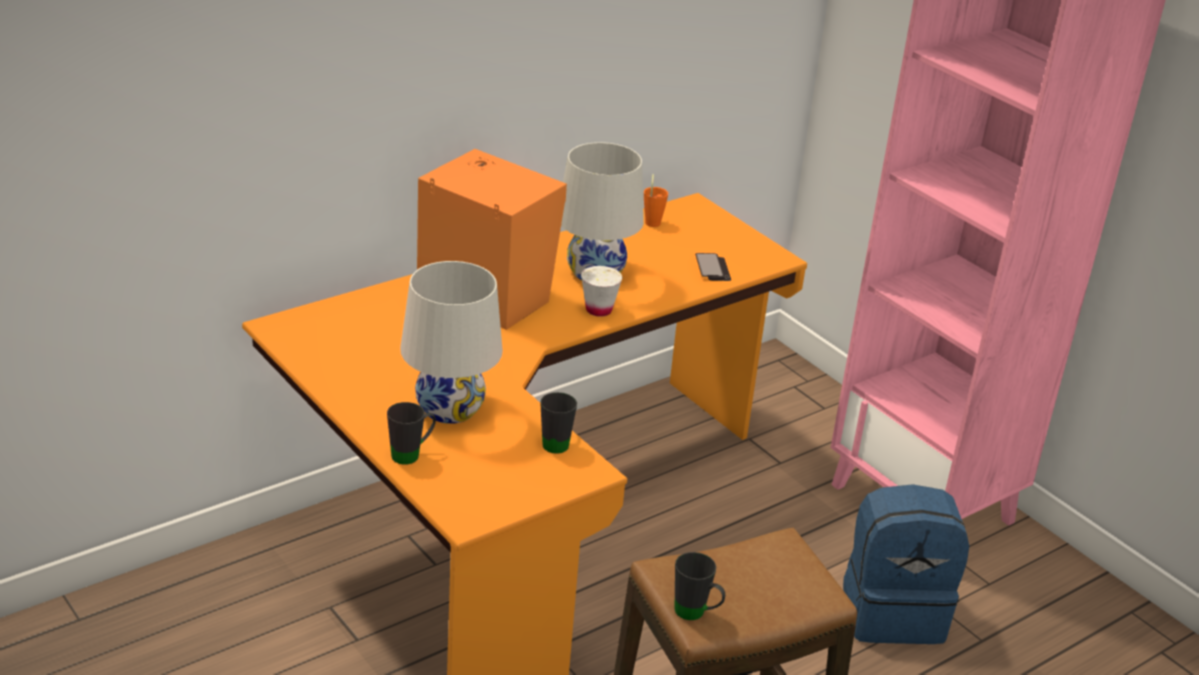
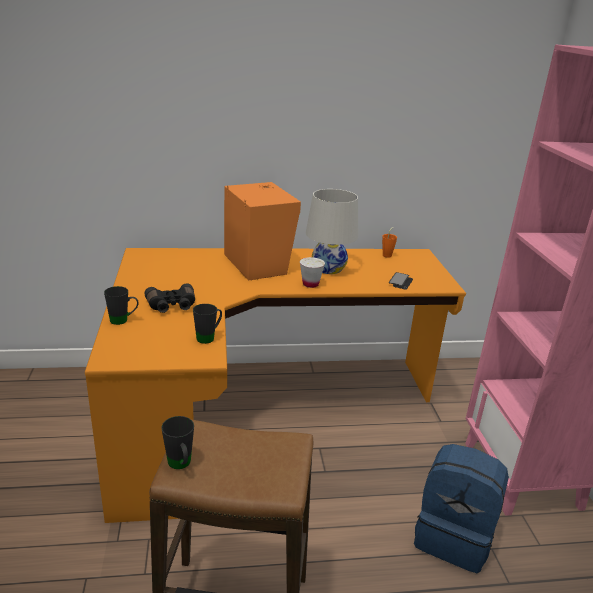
camera: 30 degrees right, 5 degrees down
white table lamp [400,261,503,424] -> black binoculars [144,283,195,313]

